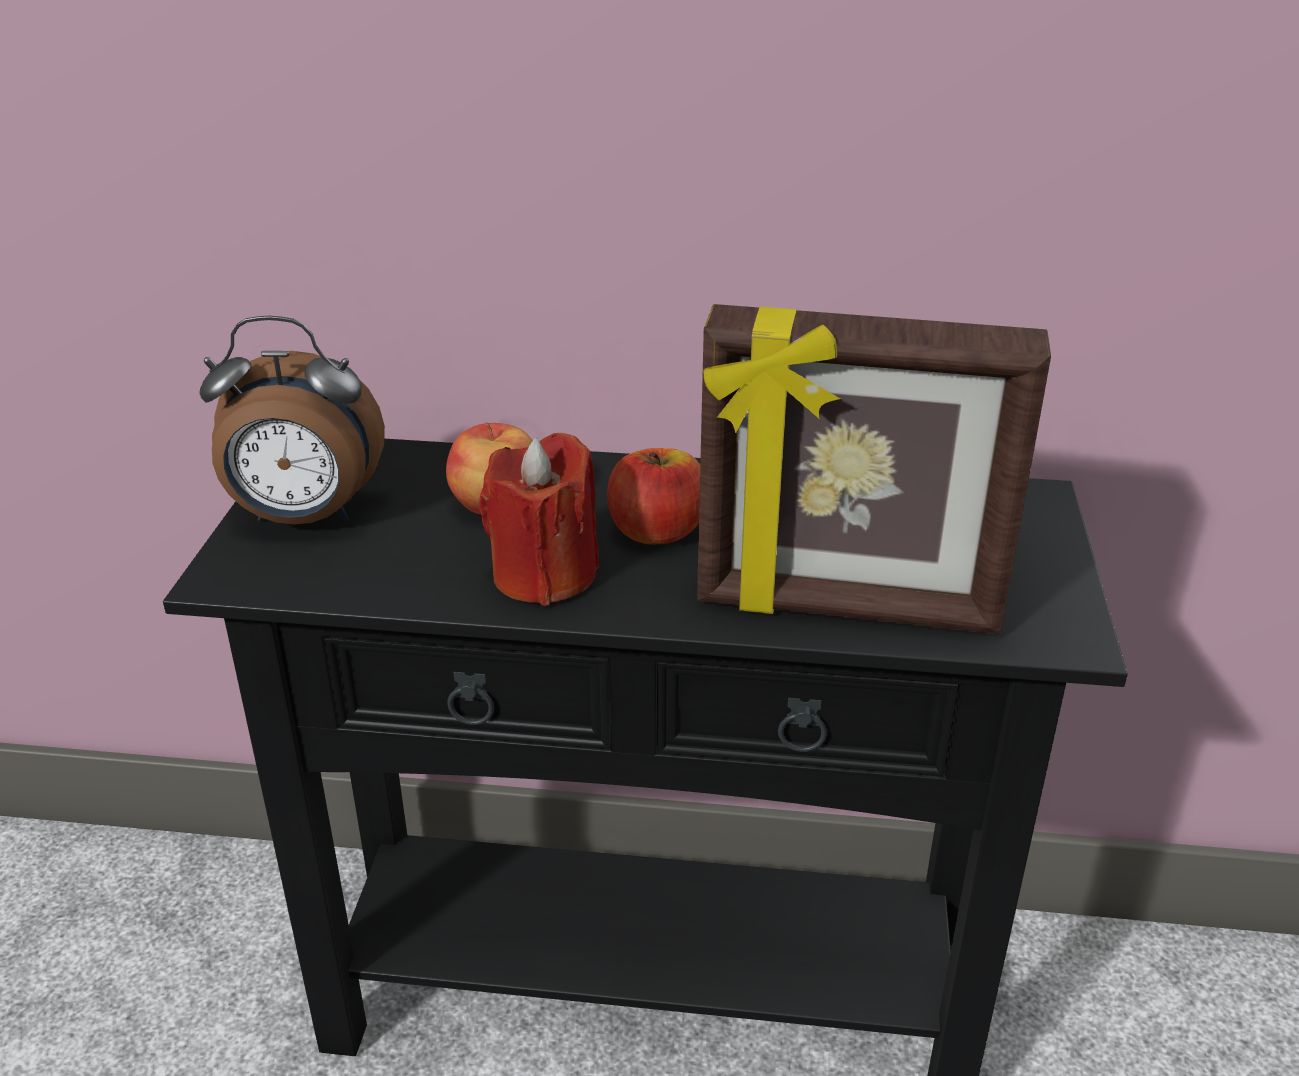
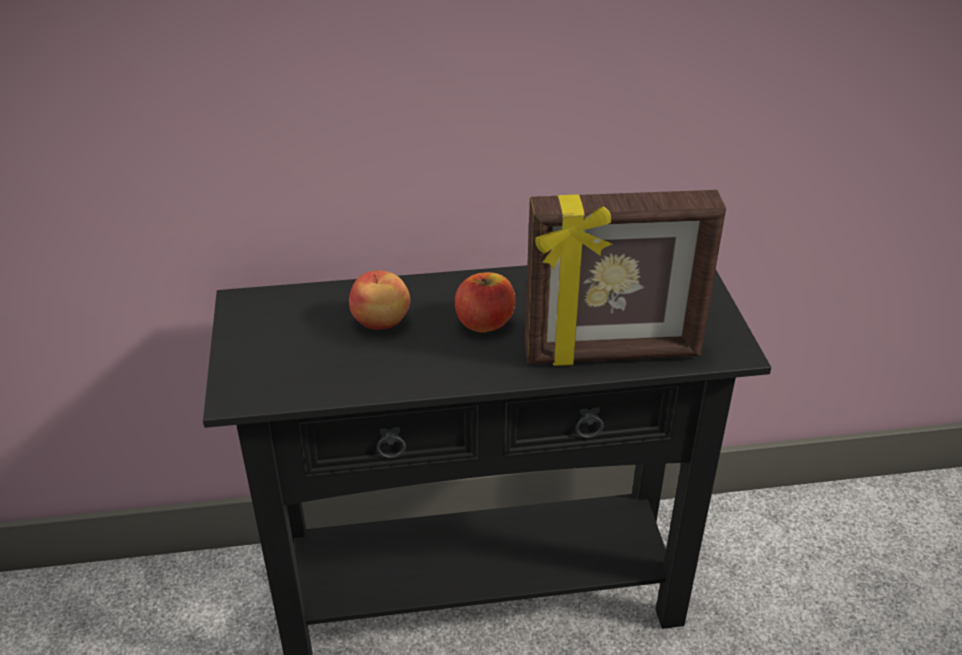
camera: 15 degrees left, 5 degrees up
alarm clock [199,316,385,525] -> none
red candle [479,433,599,606] -> none

